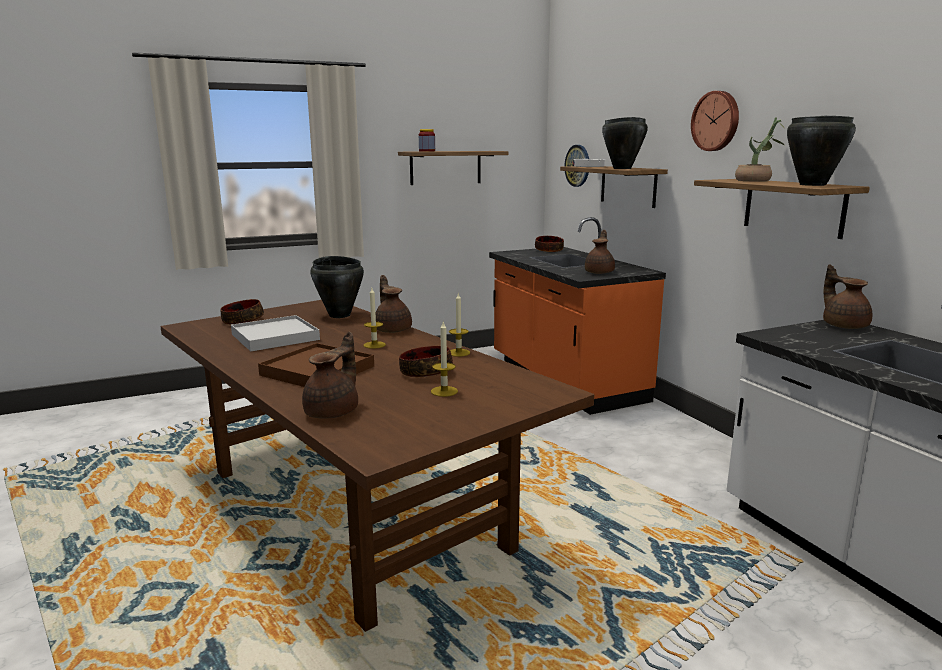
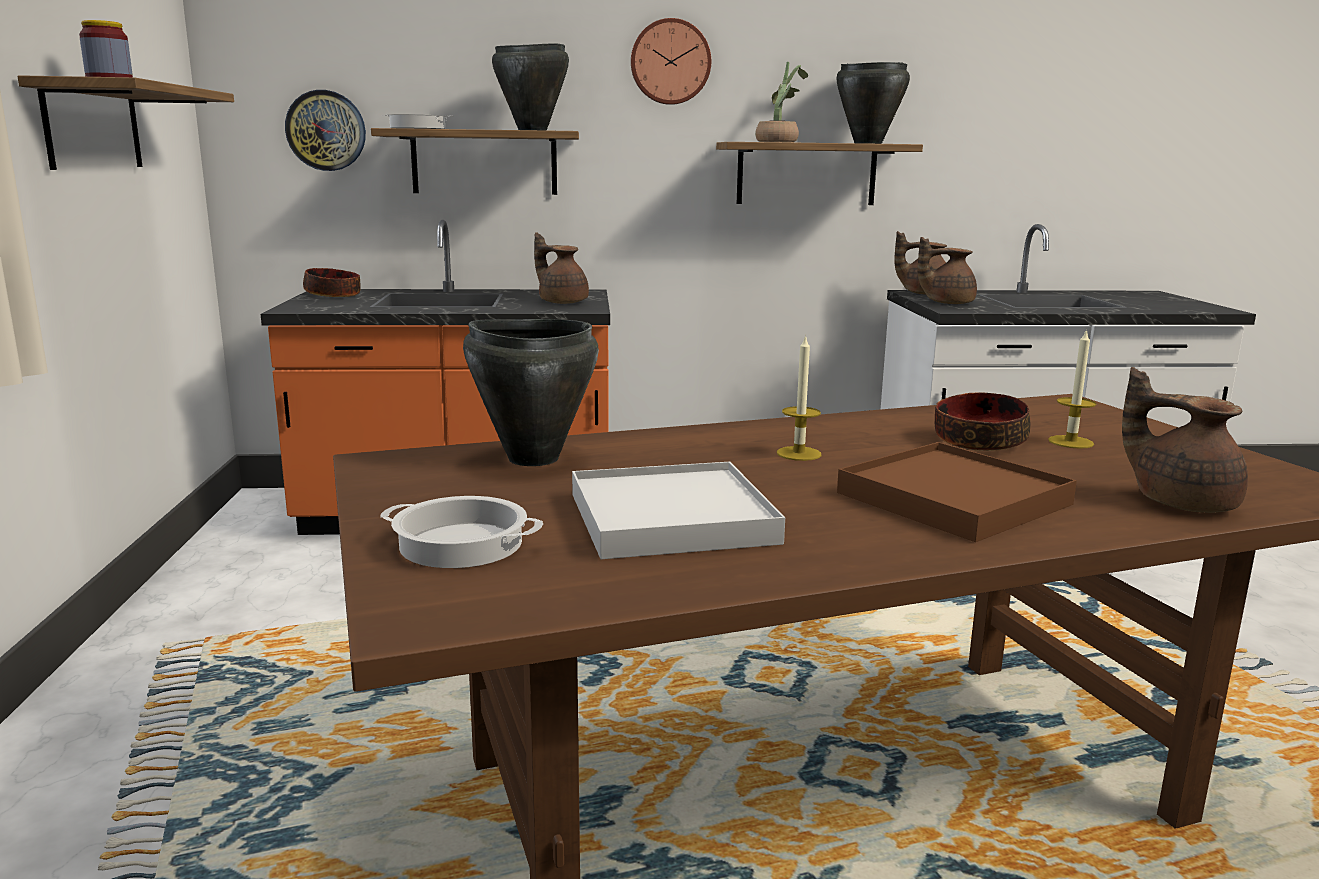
camera: 70 degrees left, 0 degrees up
bowl [220,299,264,325] -> cooking pot [380,496,543,568]
brown teapot [376,275,412,333] -> brown teapot moved to [917,237,977,304]
candle [449,293,470,357] -> none

